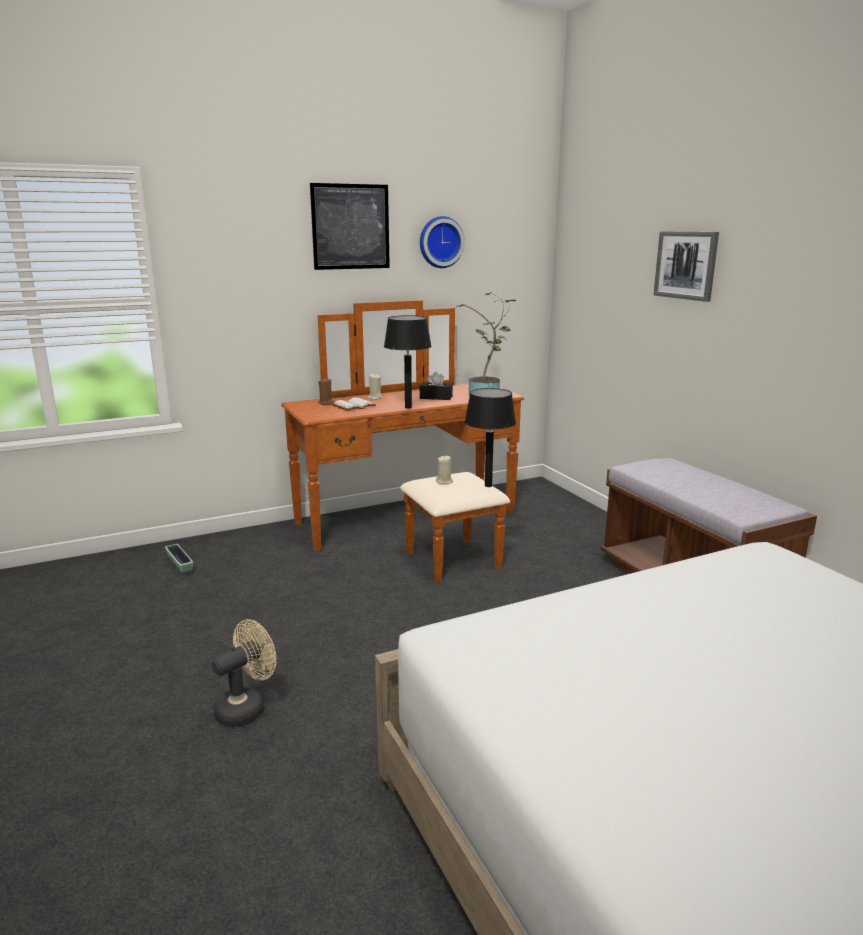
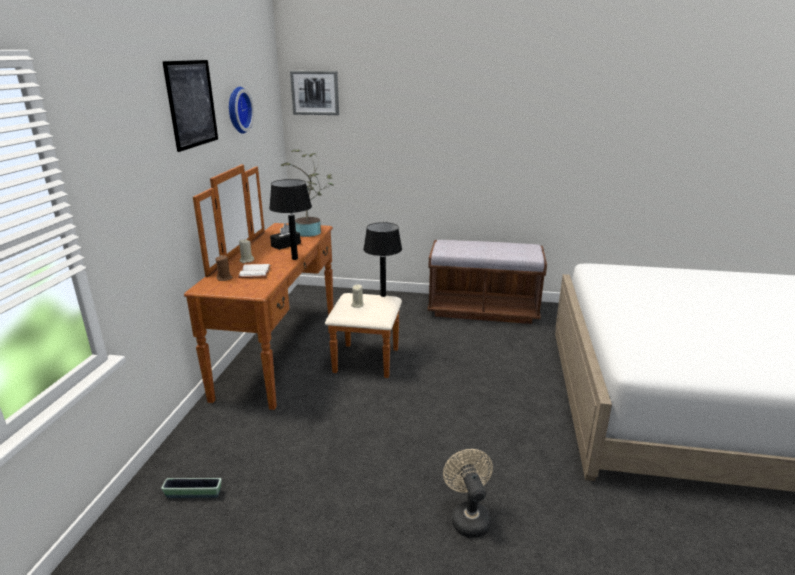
camera: 55 degrees left, 5 degrees up
picture [654,231,719,302] -> picture moved to [290,71,339,115]

